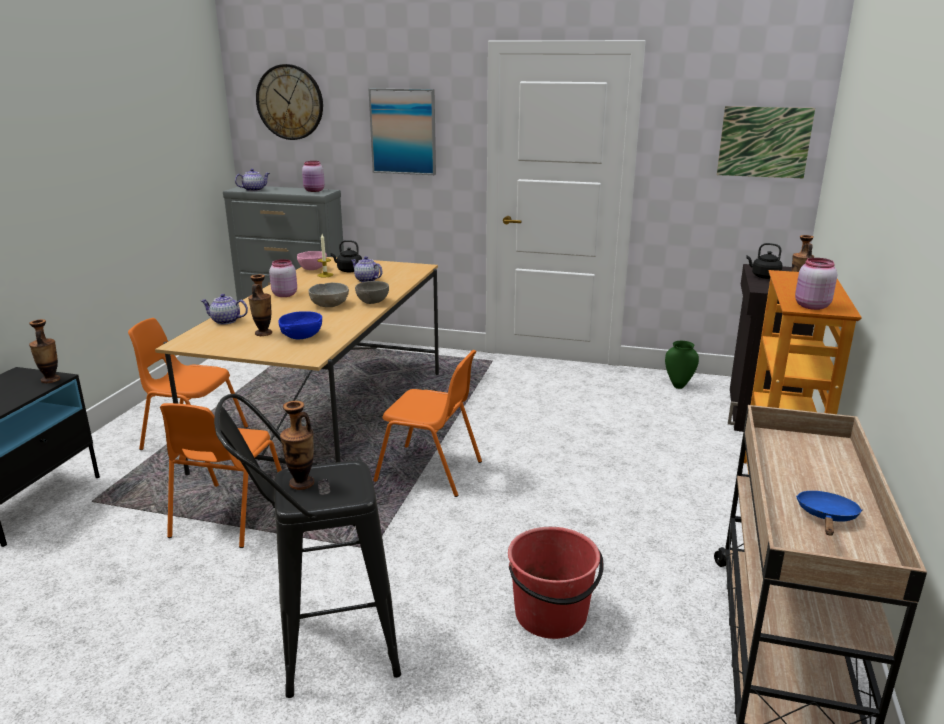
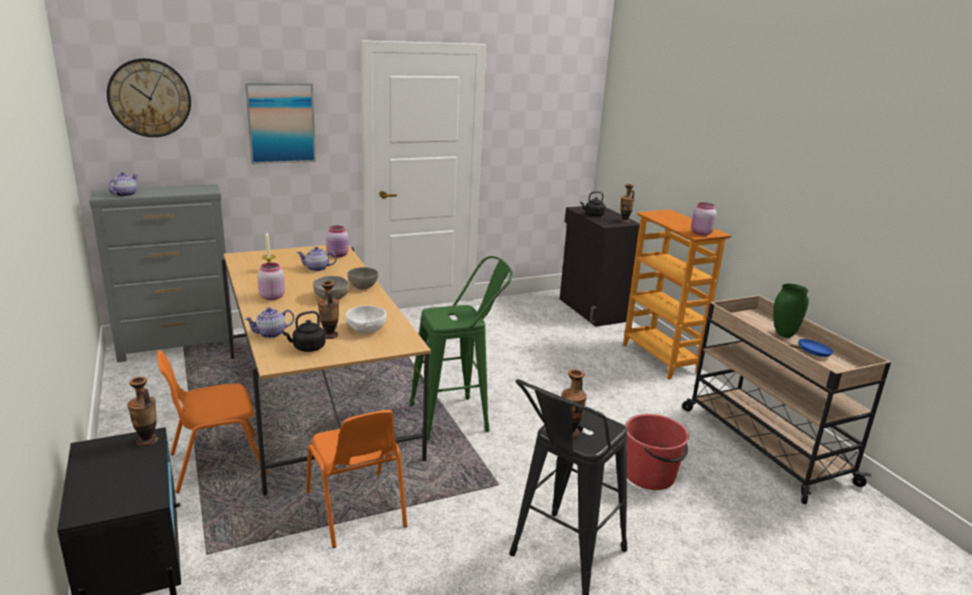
camera: 40 degrees left, 0 degrees up
blue bowl [278,311,322,339] -> white bowl [346,306,387,334]
pink bowl [297,251,327,270] -> none
pink jar [302,161,325,192] -> pink jar moved to [326,225,349,258]
black kettle [331,240,362,273] -> black kettle moved to [283,311,326,352]
orange chair [373,350,482,497] -> green stool [410,256,513,441]
green vase [665,341,699,389] -> green vase moved to [773,284,809,338]
picture [717,106,815,179] -> none
blue frying pan [796,491,862,536] -> blue frying pan turned 90 degrees clockwise [785,339,833,357]

